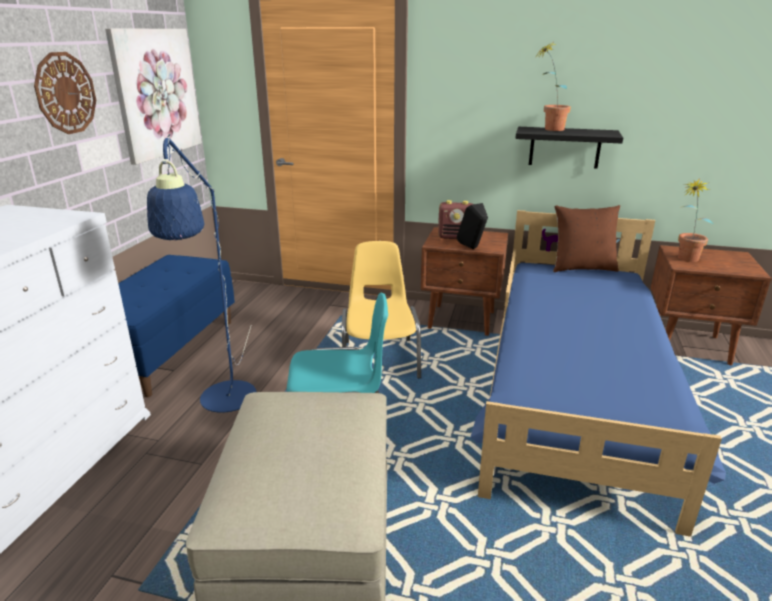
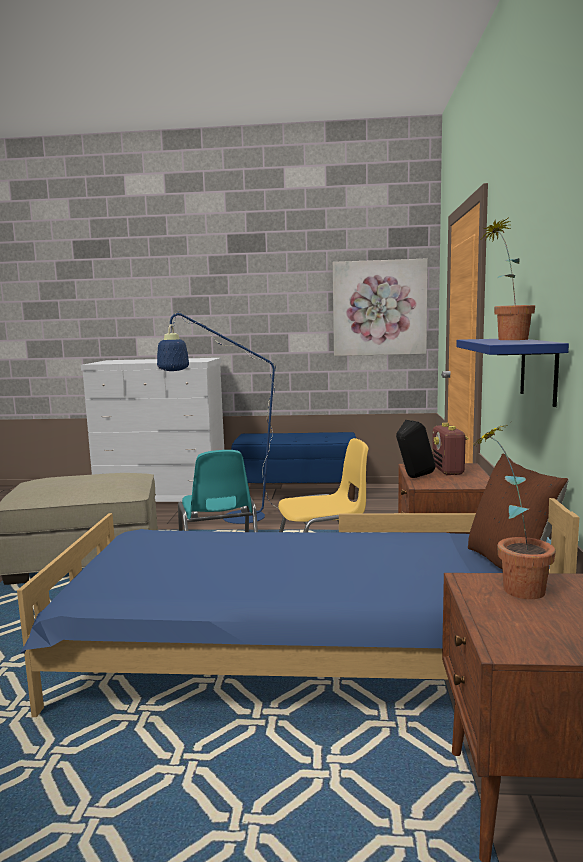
camera: 80 degrees right, 15 degrees down
wall clock [34,52,96,134] -> none
black shelf [515,127,623,169] -> blue shelf [456,339,569,407]

